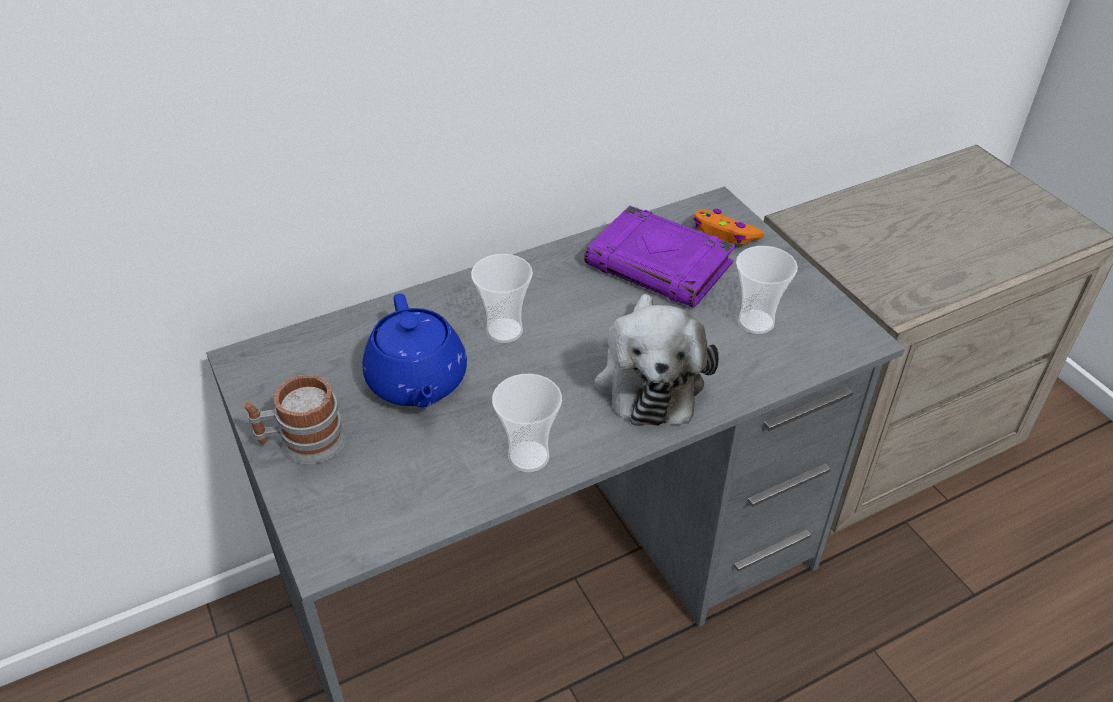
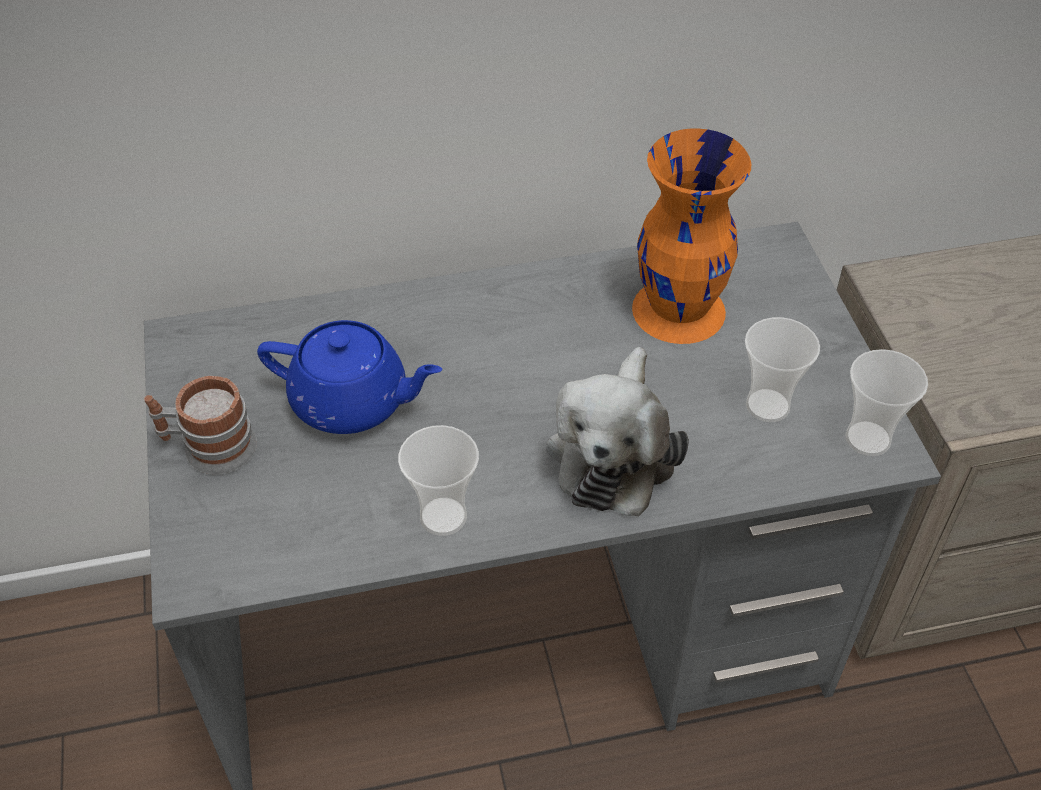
camera: 15 degrees right, 5 degrees up
blue teapot [362,293,467,408] -> blue teapot turned 75 degrees counterclockwise [257,320,442,434]
cup [471,254,533,343] -> cup moved to [846,349,928,456]
purple book [584,205,736,308] -> orange vase [632,128,751,344]
orange game controller [694,209,764,245] -> none

